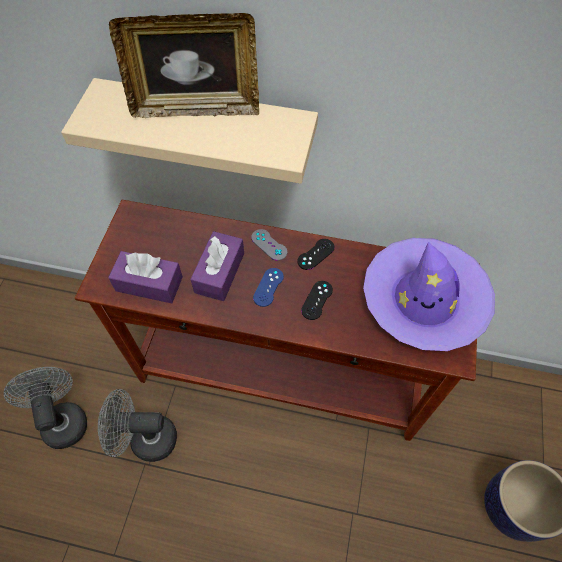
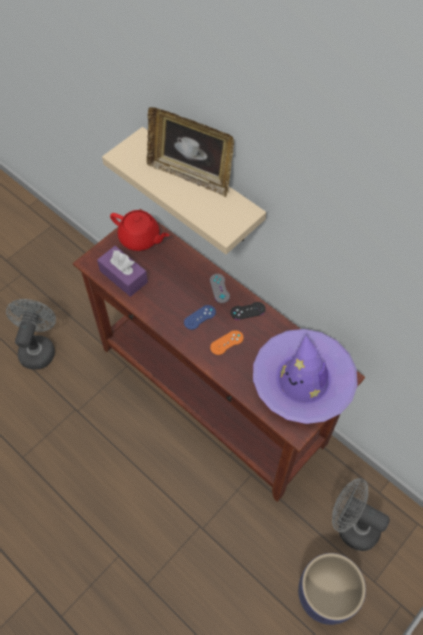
camera: 30 degrees right, 0 degrees up
grey fan [98,389,177,462] -> grey fan moved to [332,478,390,551]
purple tissue box [190,231,244,301] -> none
black game controller [301,281,333,320] -> orange game controller [210,330,243,355]
none -> red teapot [110,210,169,251]

